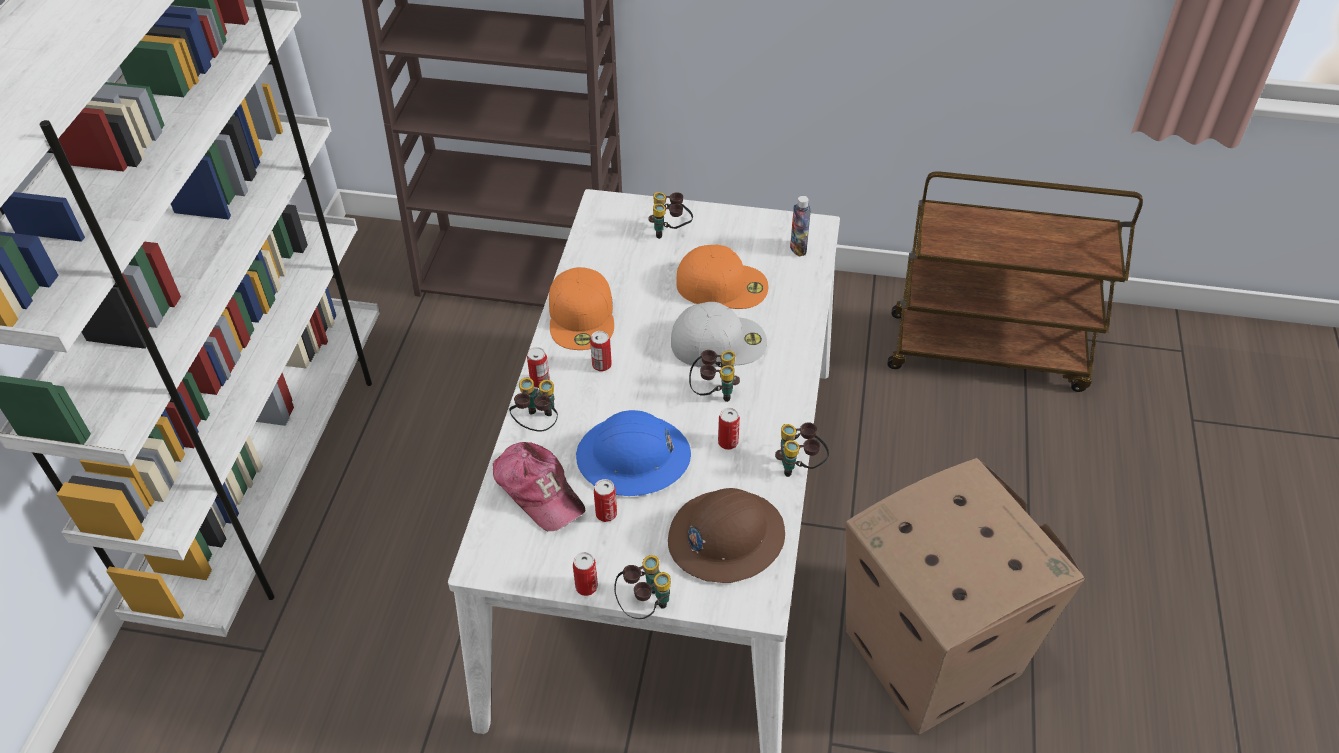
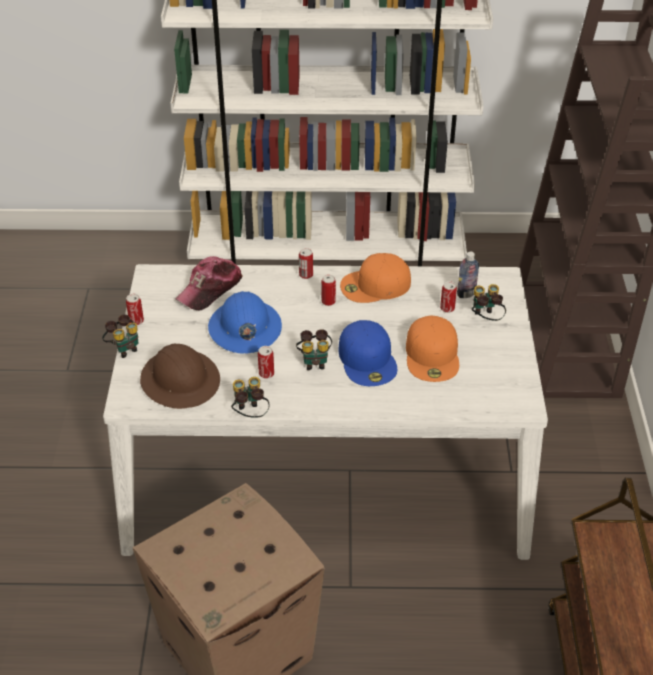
camera: 80 degrees right, 5 degrees down
binoculars [509,378,558,431] -> none
can [594,479,617,522] -> can moved to [440,281,457,313]
white cap [671,302,767,367] -> blue cap [338,320,397,386]
bottle [790,196,811,256] -> bottle moved to [457,252,479,298]

